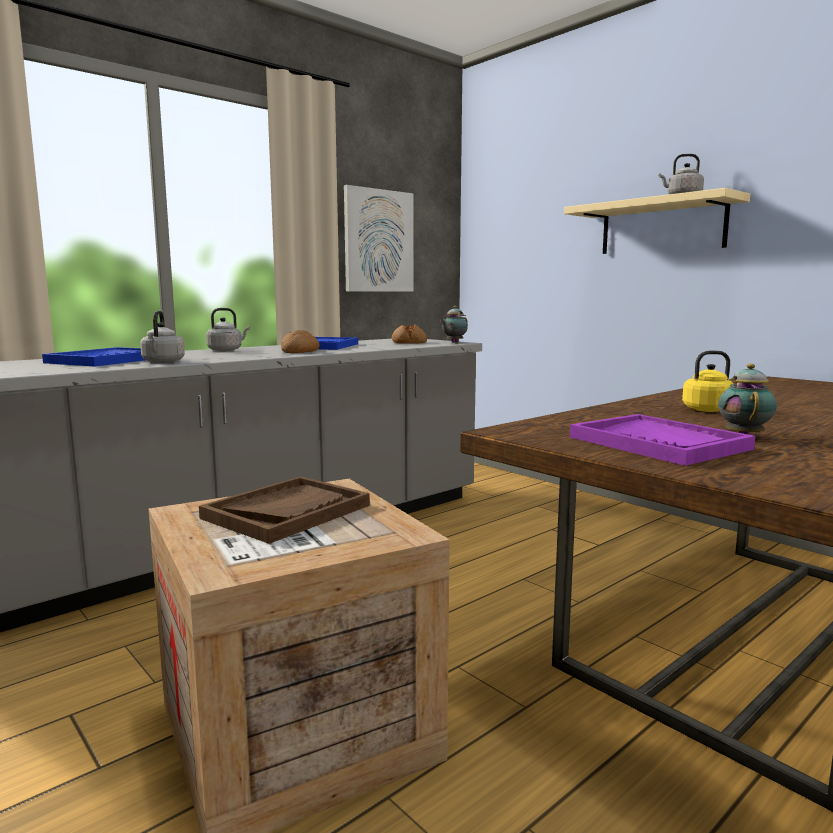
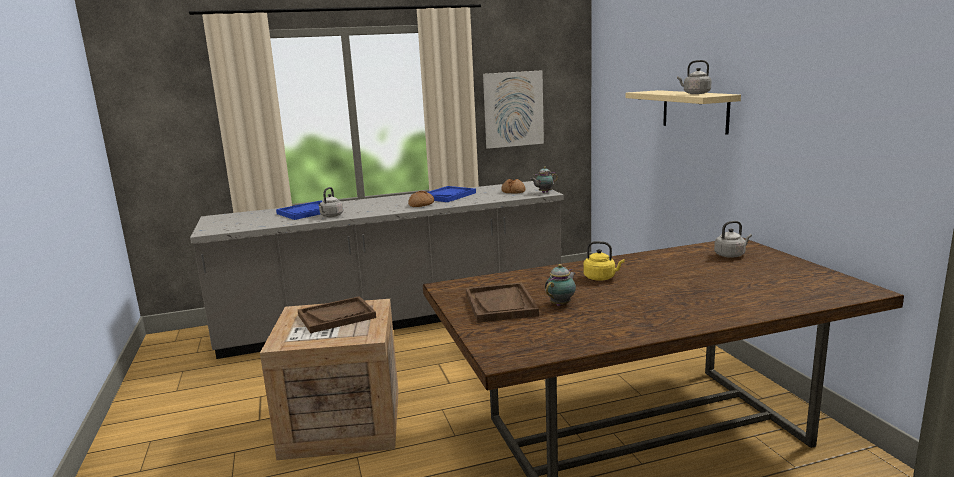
camera: 25 degrees right, 5 degrees up
grey kettle [206,308,250,351] -> grey kettle moved to [714,221,752,258]
purple tray [570,414,755,466] -> brown tray [466,283,539,323]

